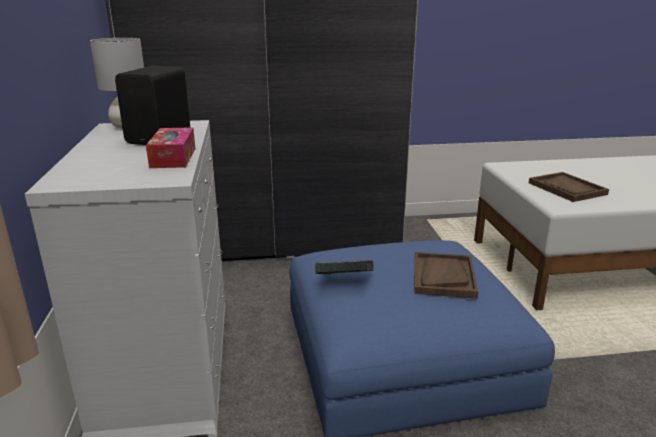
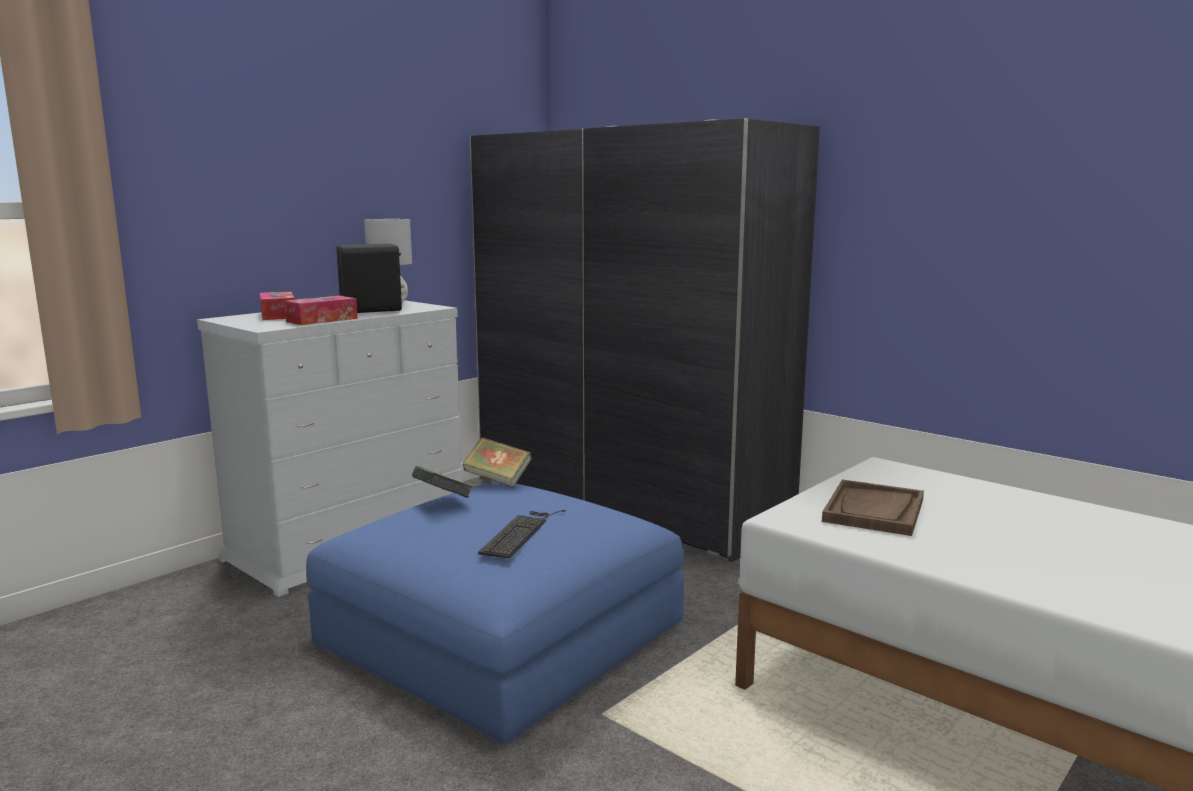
camera: 50 degrees right, 10 degrees down
brown tray [415,252,478,299] -> keyboard [478,510,566,559]
none -> tissue box [260,292,295,320]
none -> book [462,437,532,487]

